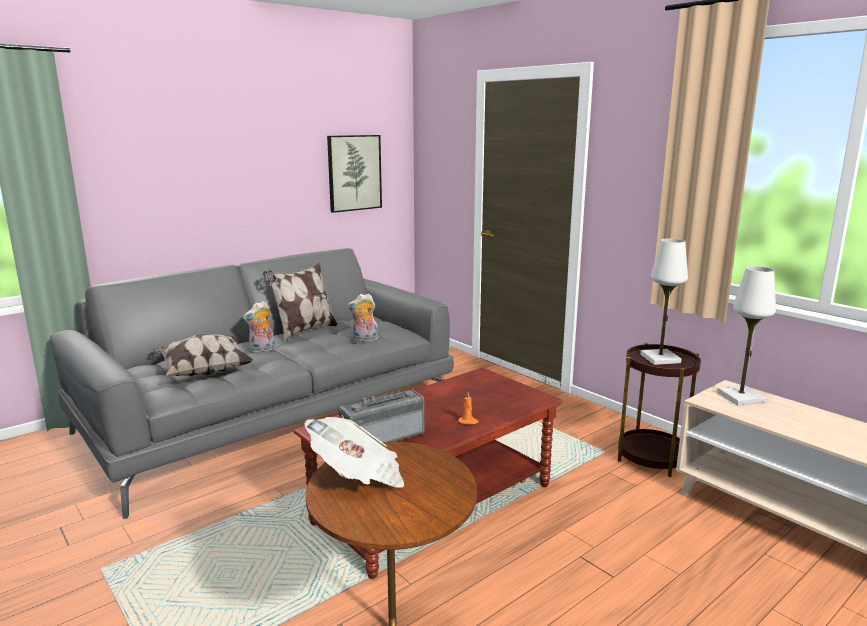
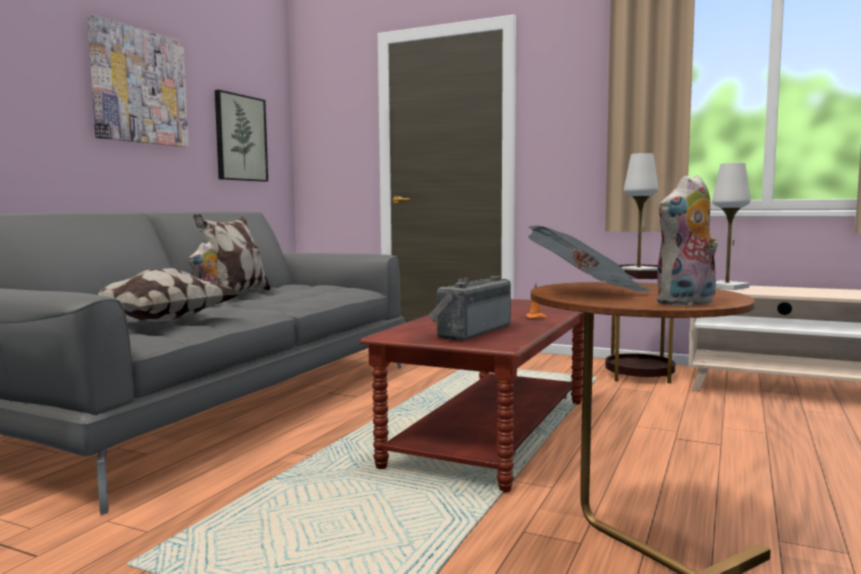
camera: 25 degrees left, 10 degrees down
plush toy [347,293,378,342] -> plush toy moved to [656,175,718,306]
none -> picture [87,15,189,147]

